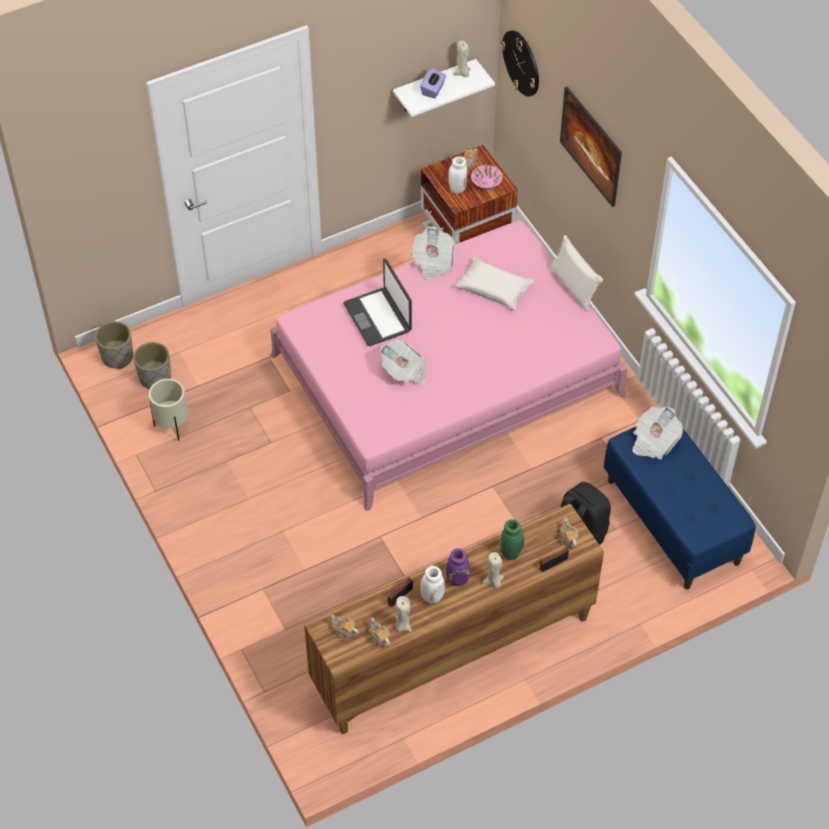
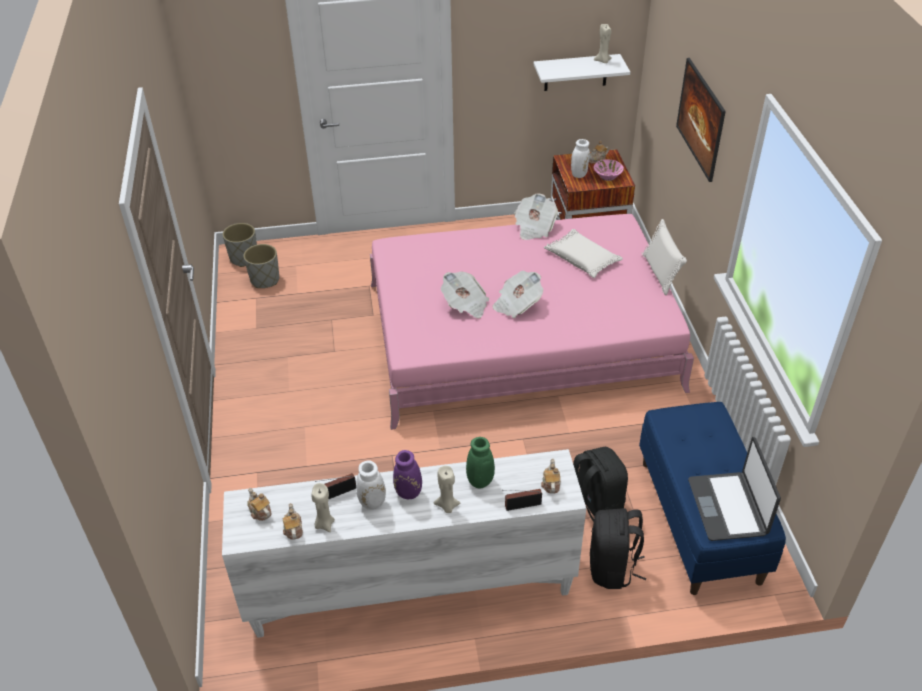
camera: 20 degrees right, 10 degrees down
beige planter [149,379,188,441] -> none
brown dresser [304,504,604,734] -> white dresser [222,449,586,638]
laptop [343,258,412,346] -> laptop moved to [688,437,781,541]
purple tissue box [420,68,446,98] -> none
wall clock [500,30,539,97] -> none
newspaper [632,407,683,460] -> newspaper moved to [492,271,543,318]
none -> black backpack [590,508,646,589]

